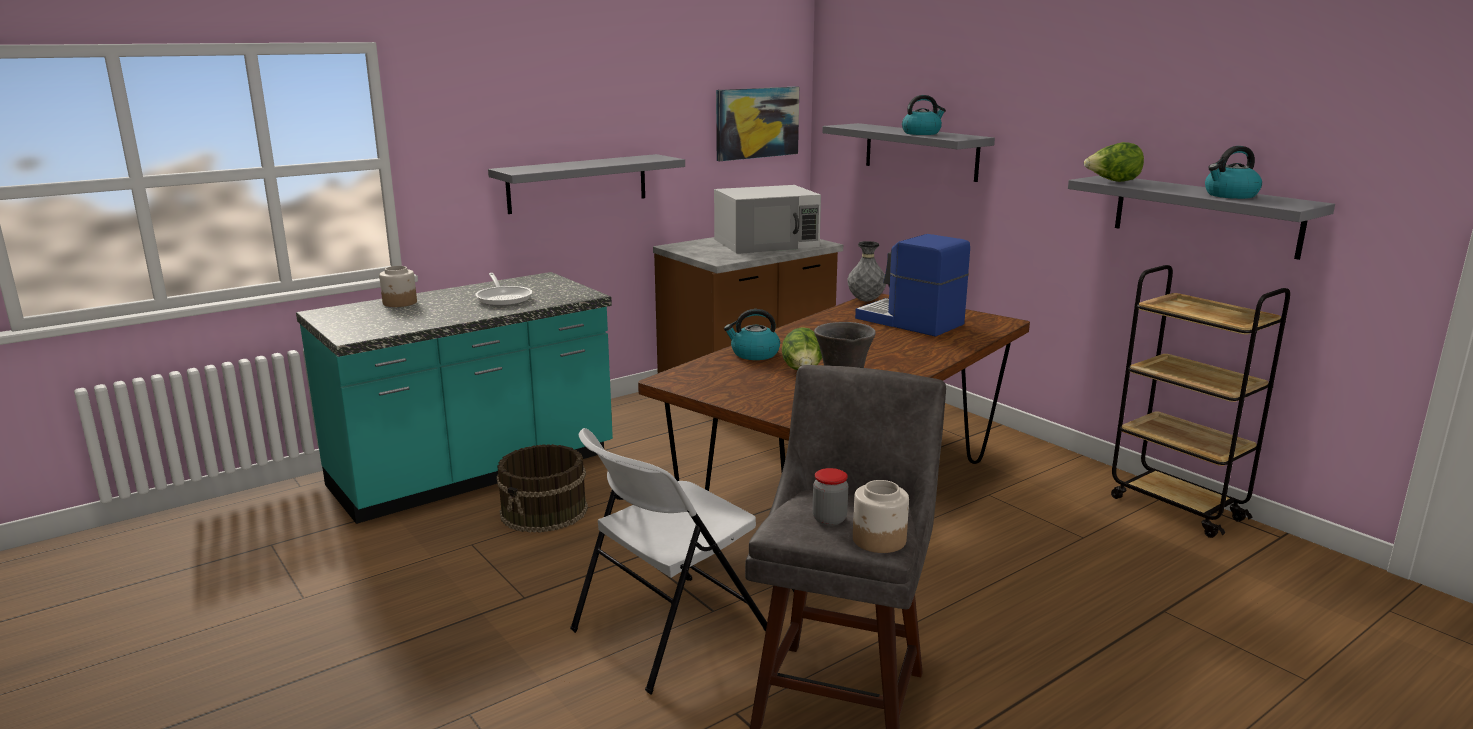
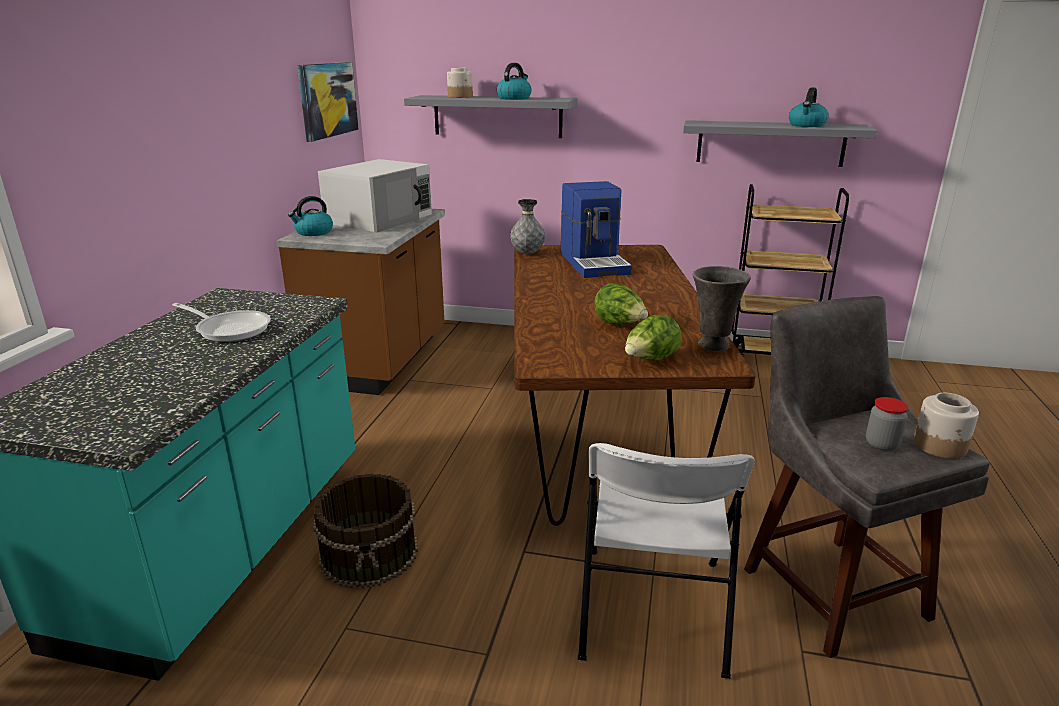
camera: 40 degrees left, 5 degrees up
jar [379,266,417,307] -> jar moved to [447,68,473,98]
grey shelf [488,154,685,214] -> none
kettle [724,309,780,360] -> kettle moved to [288,196,333,236]
coffee machine [855,234,970,337] -> coffee machine turned 105 degrees counterclockwise [561,181,632,278]
lettuce [1084,142,1144,182] -> lettuce moved to [625,315,682,361]

